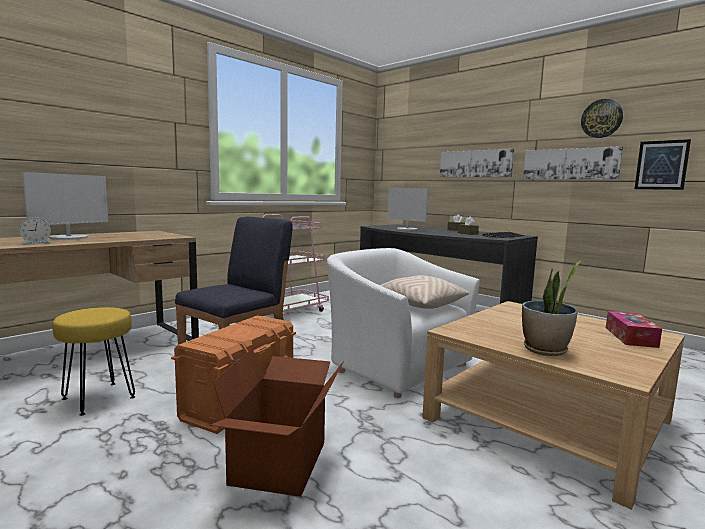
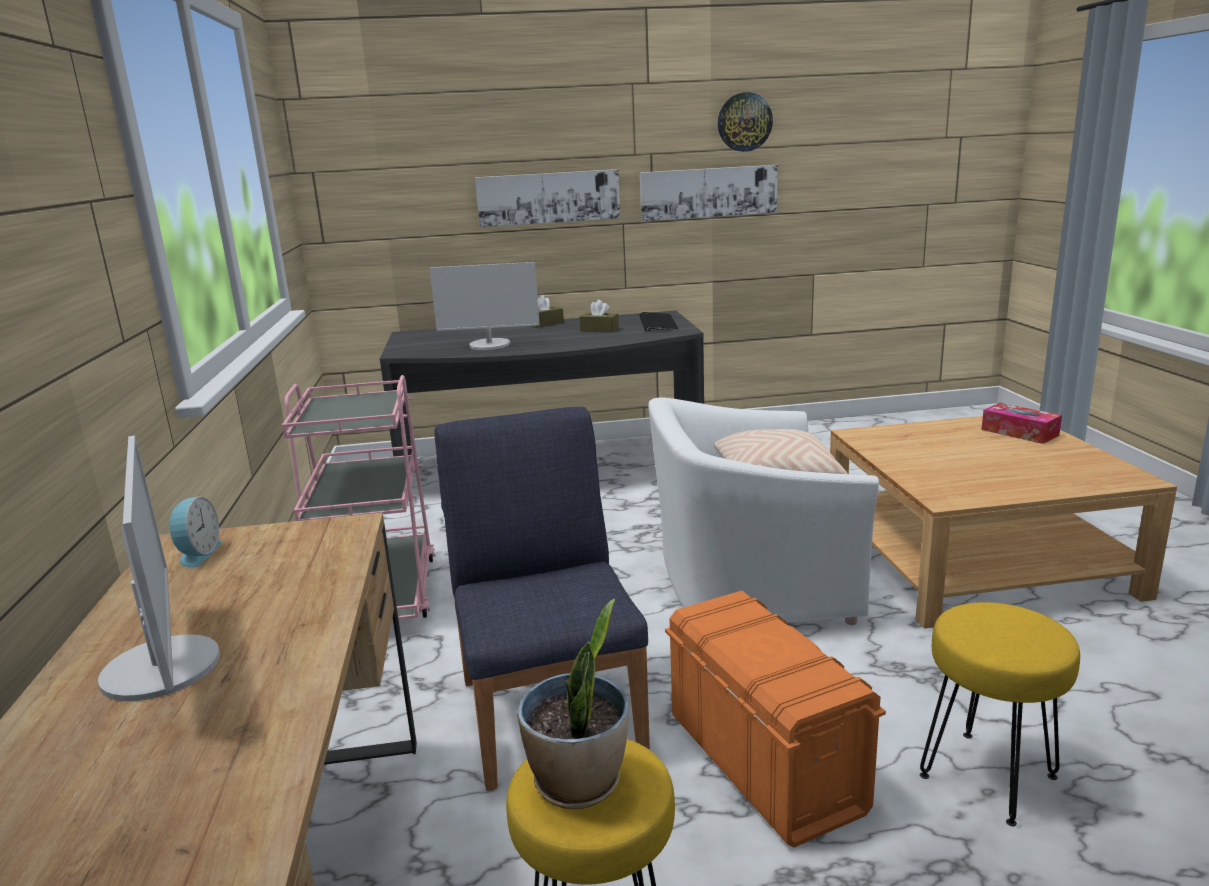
camera: 50 degrees left, 10 degrees up
alarm clock [19,217,51,244] -> alarm clock moved to [169,496,222,568]
cardboard box [209,348,344,497] -> yellow stool [920,602,1080,826]
potted plant [522,260,582,356] -> potted plant moved to [517,599,628,809]
picture [635,139,691,190] -> none

